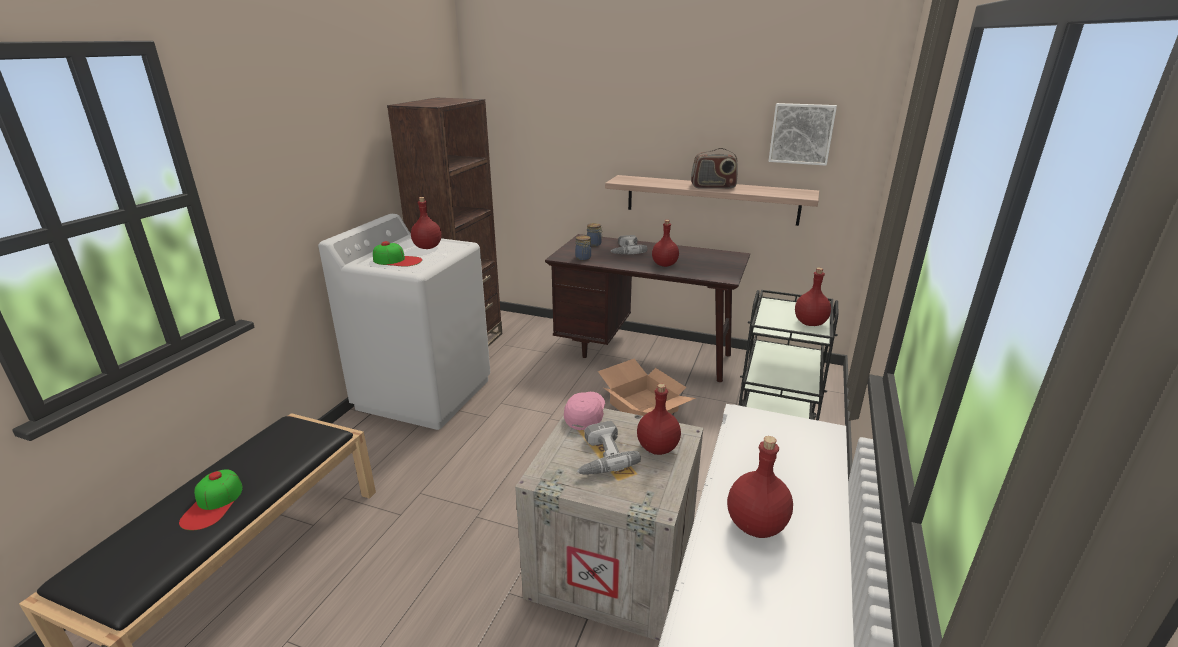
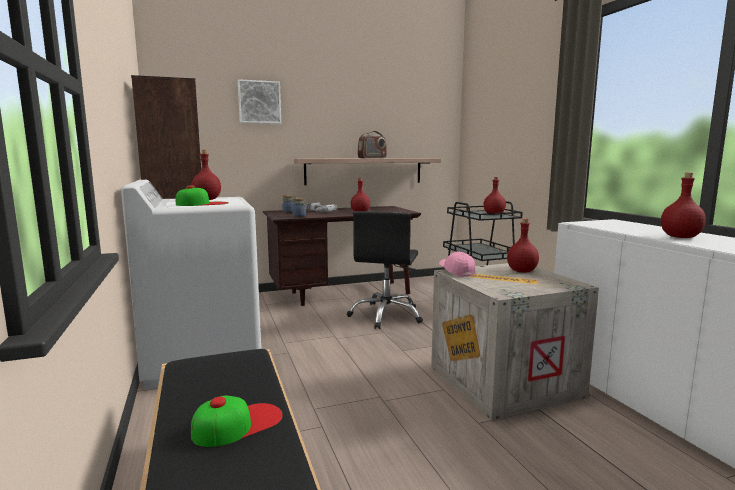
camera: 40 degrees left, 15 degrees down
cap [179,469,243,530] -> cap turned 90 degrees counterclockwise [191,395,283,447]
power drill [577,421,641,475] -> none
cardboard box [598,359,696,416] -> black office chair [347,211,423,329]
picture [768,103,837,166] -> picture moved to [238,79,281,124]

